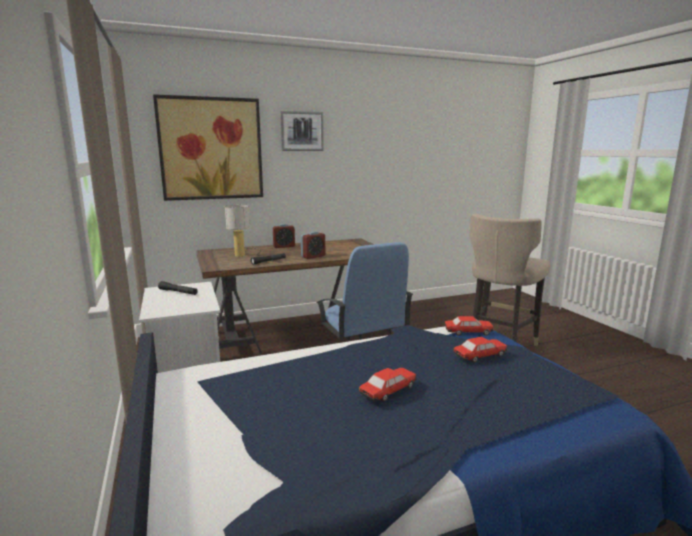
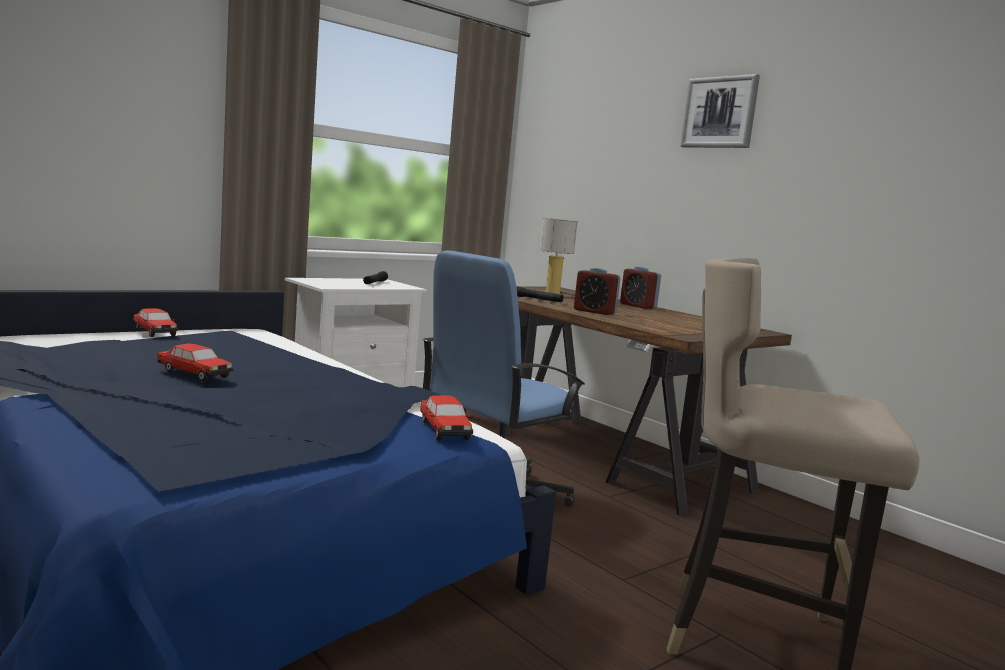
camera: 70 degrees right, 5 degrees down
picture [153,94,263,201] -> none
toy car [453,337,507,363] -> toy car moved to [133,308,178,337]

